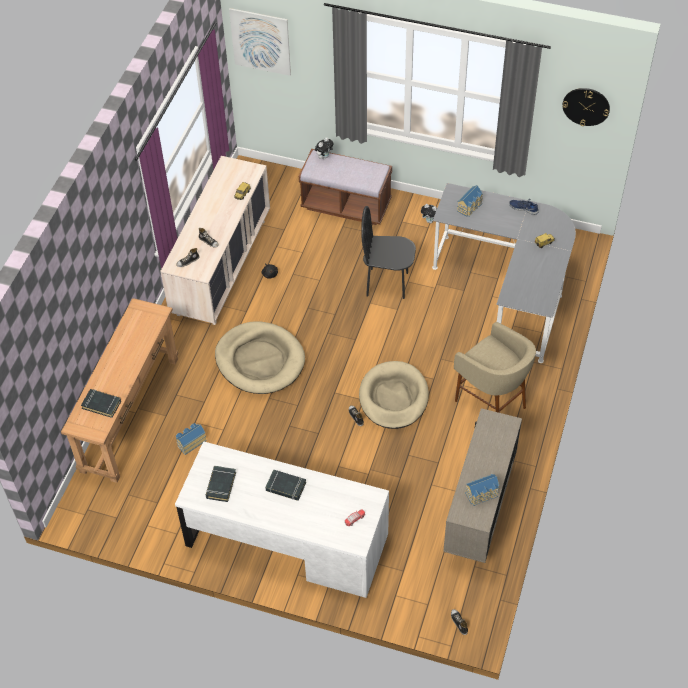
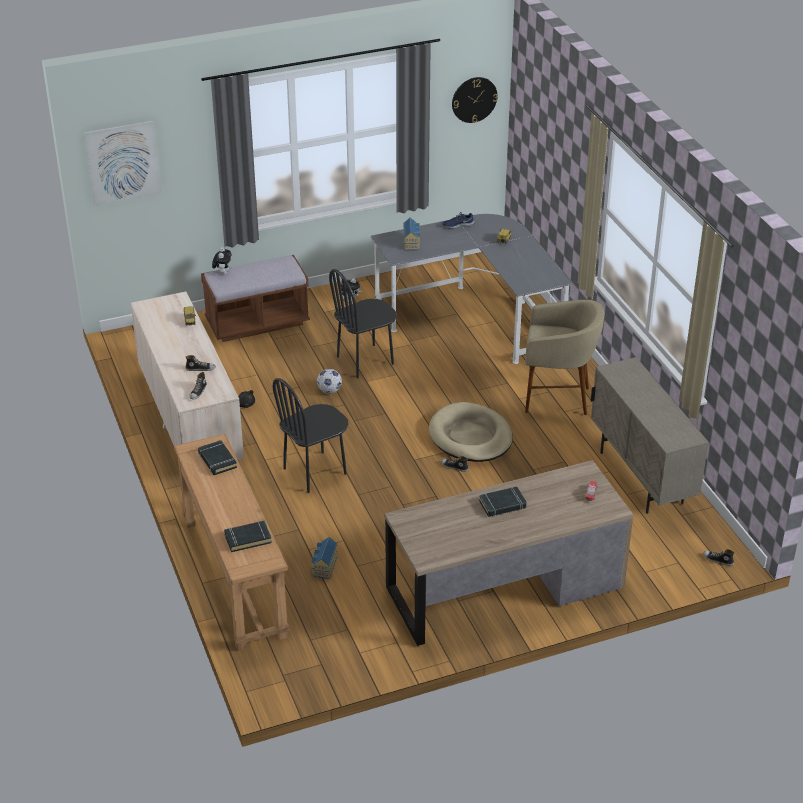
camera: 40 degrees left, 15 degrees down
white desk [175,441,389,598] -> brown desk [385,460,633,646]
black book [206,466,236,502] -> black book moved to [198,440,237,475]
beige dog bed [215,321,305,394] -> black chair [273,378,349,493]
toy house [465,474,499,506] -> none
none -> football [317,369,342,394]

